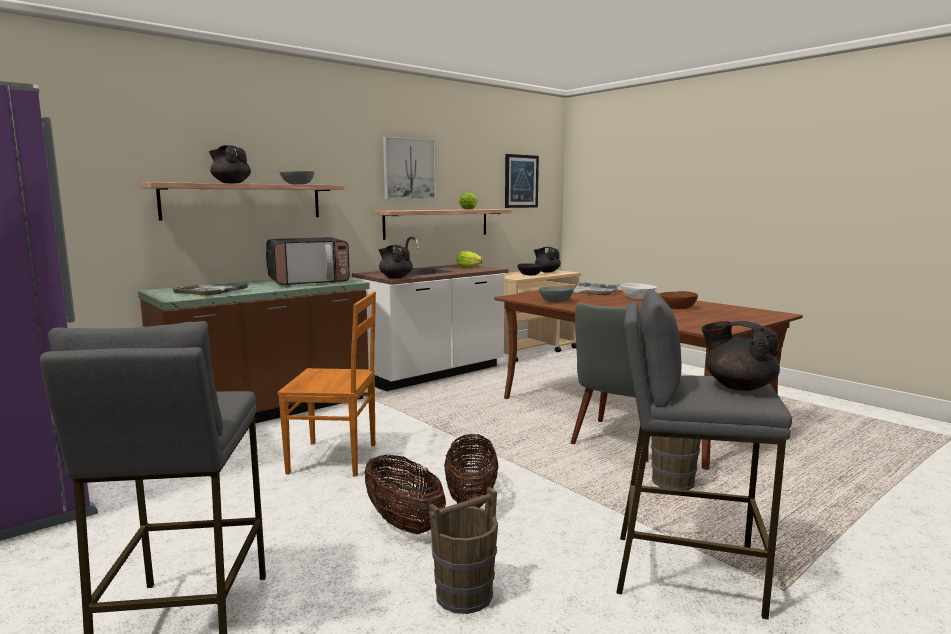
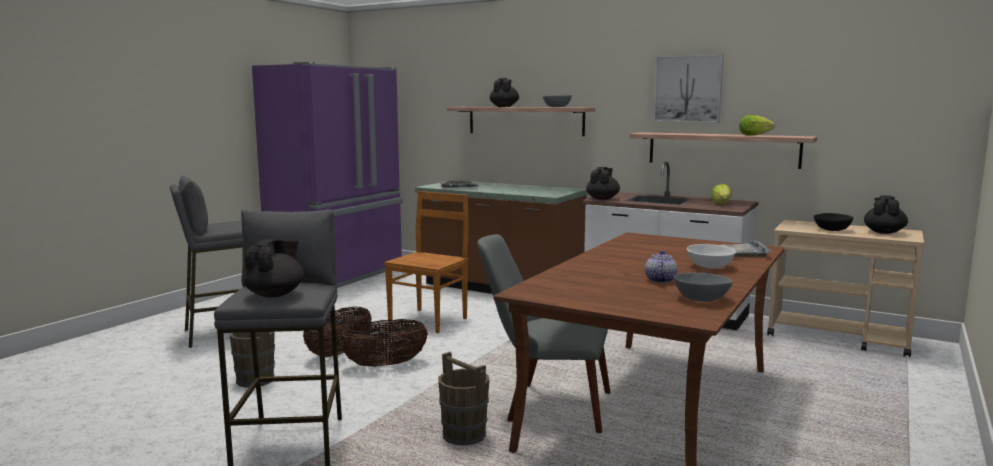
camera: 70 degrees right, 0 degrees up
microwave [266,237,350,285] -> none
brown chair [277,292,376,477] -> brown chair turned 135 degrees counterclockwise [384,191,469,333]
picture [505,154,539,208] -> none
grey bowl [539,286,574,302] -> grey bowl moved to [674,273,732,302]
brown bowl [659,291,698,309] -> teapot [645,250,677,283]

